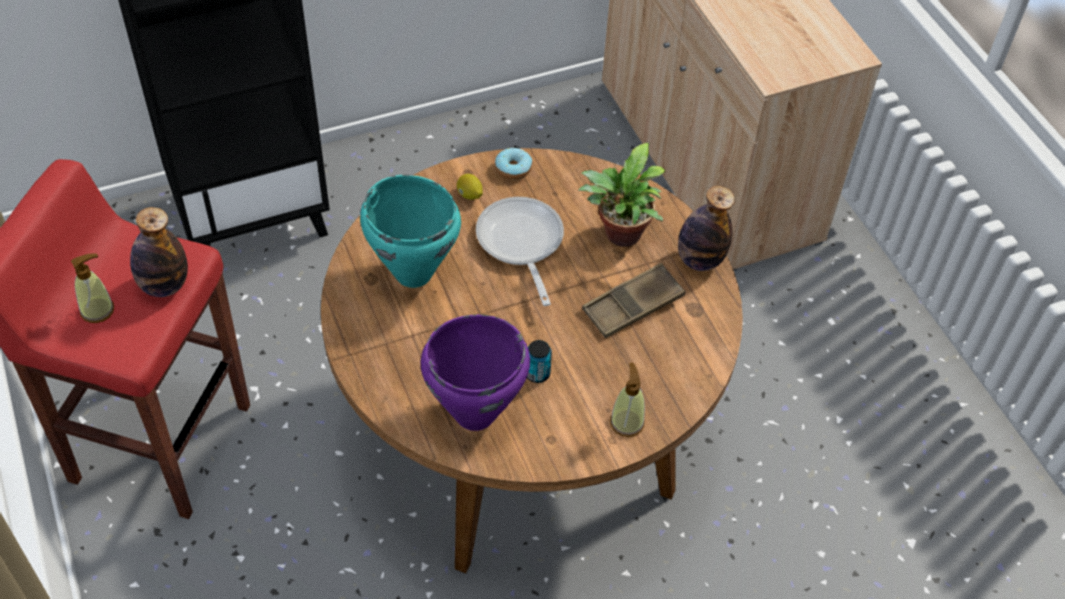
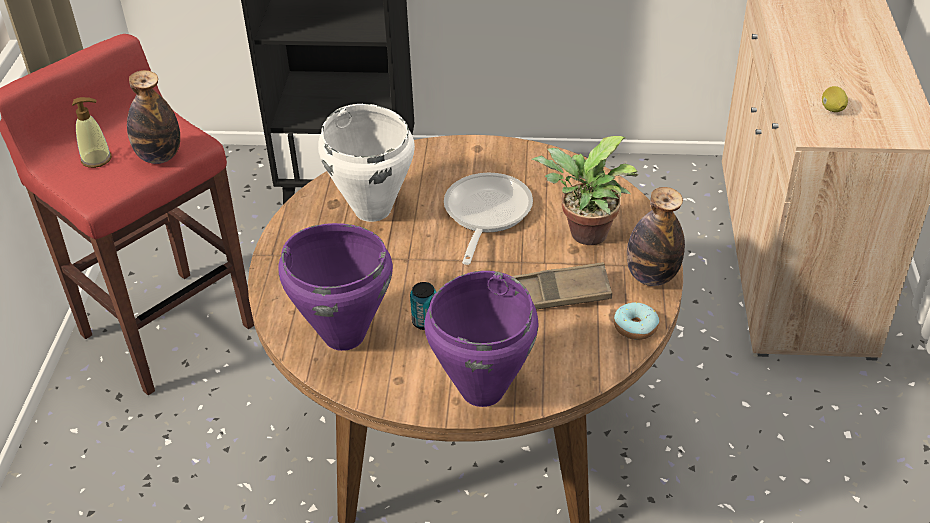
camera: 30 degrees right, 10 degrees down
turquoise cooking pot [360,175,461,288] -> white cooking pot [318,104,415,222]
lemon [457,174,483,200] -> lemon moved to [822,86,848,112]
donut [495,148,532,180] -> donut moved to [614,302,659,340]
soap dispenser [610,363,645,437] -> purple cooking pot [424,271,538,407]

